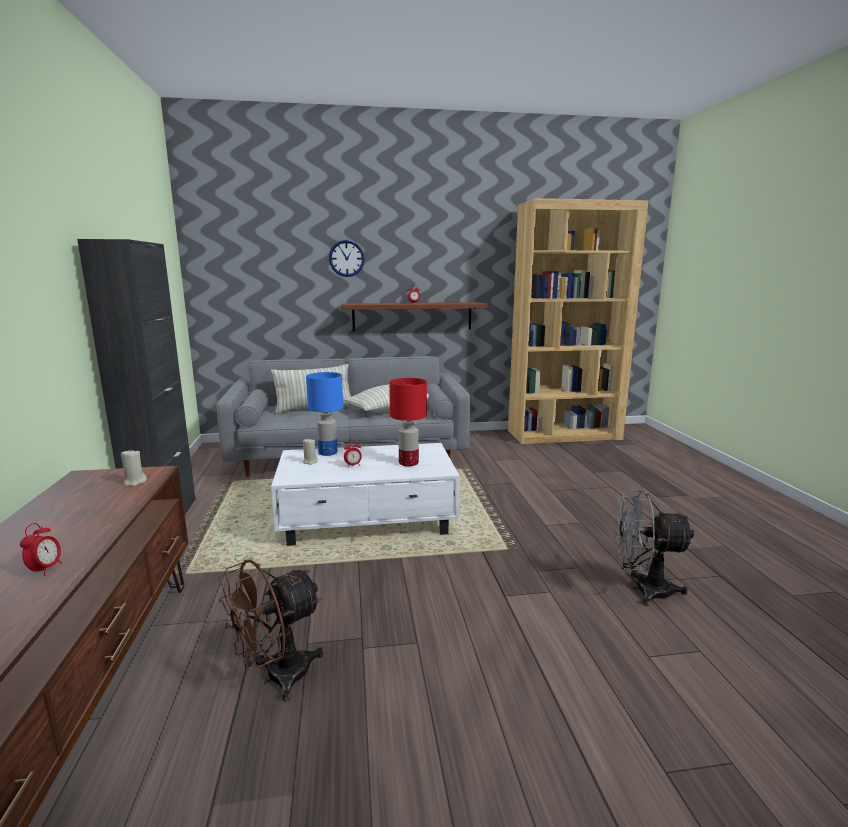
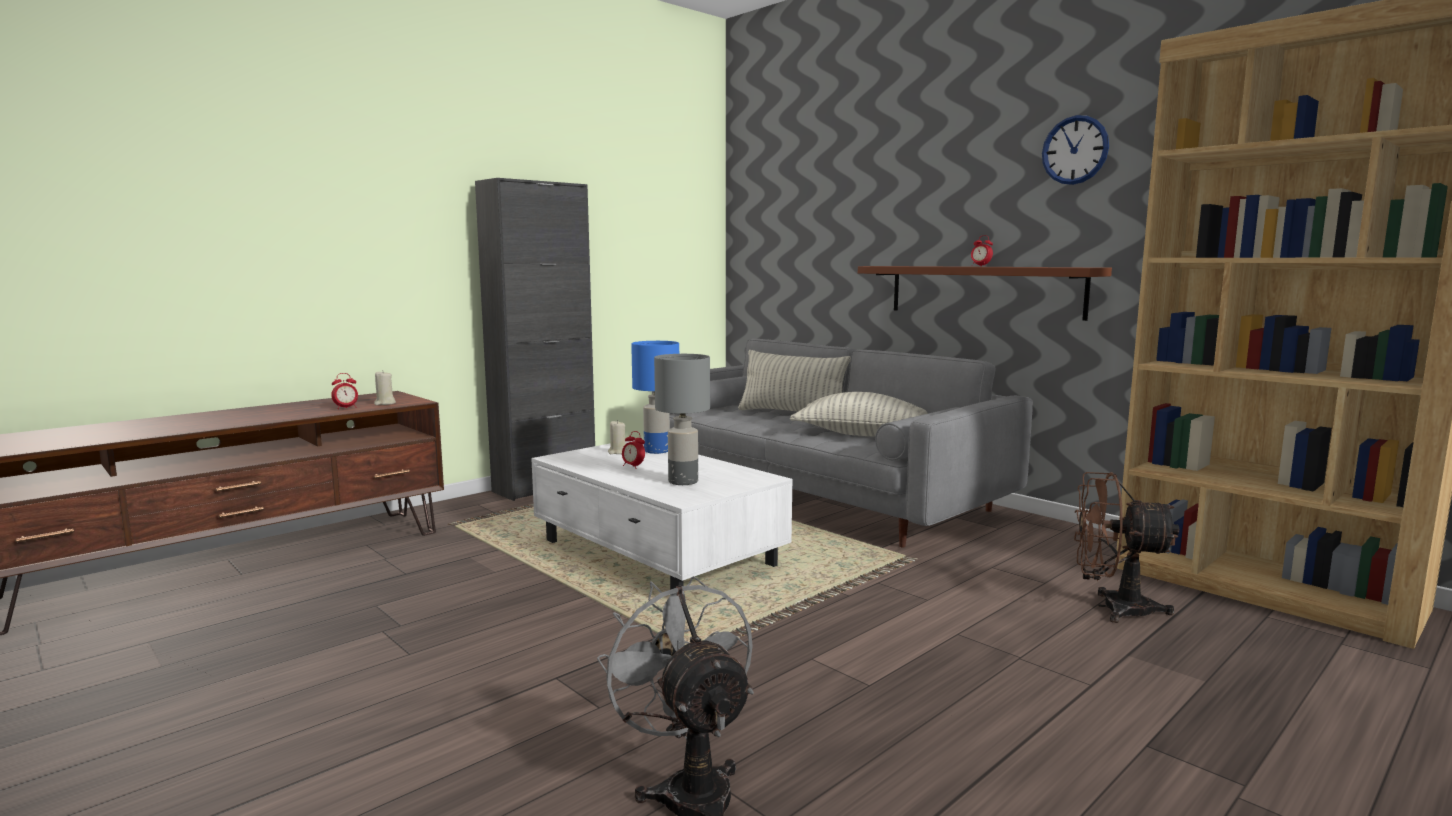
camera: 55 degrees right, 5 degrees down
alarm clock [20,523,62,576] -> alarm clock moved to [331,373,358,409]
brown fan [218,560,323,701] -> brown fan moved to [1074,472,1179,623]
wall clock [329,240,365,277] -> wall clock moved to [1042,115,1109,185]
red table lamp [389,378,427,466] -> grey table lamp [654,354,710,485]

